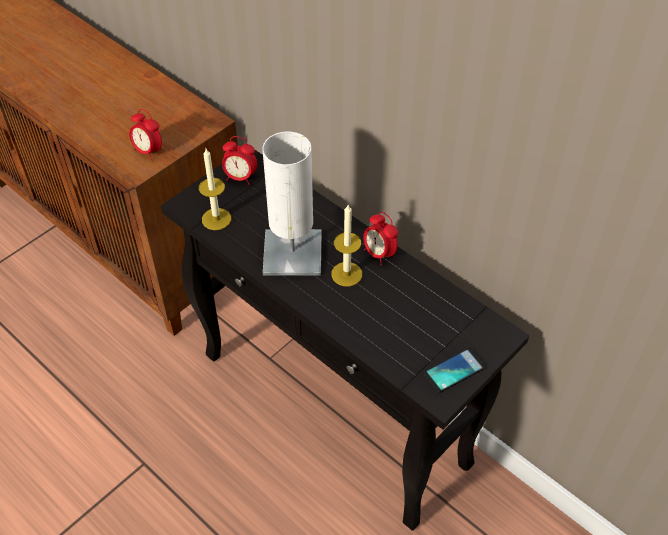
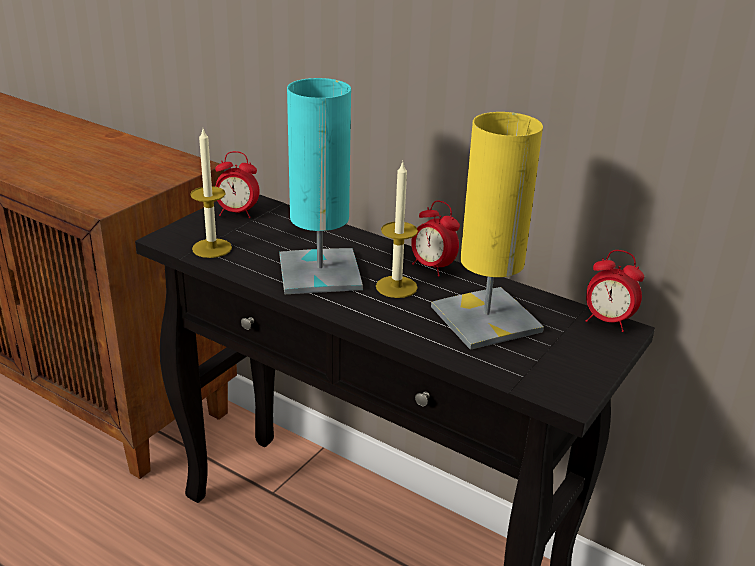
camera: 10 degrees left, 20 degrees down
alarm clock [129,109,162,160] -> alarm clock moved to [586,250,644,332]
white table lamp [262,132,321,276] -> turquoise table lamp [279,78,363,294]
phone [423,348,486,393] -> none
none -> yellow table lamp [431,112,544,350]

